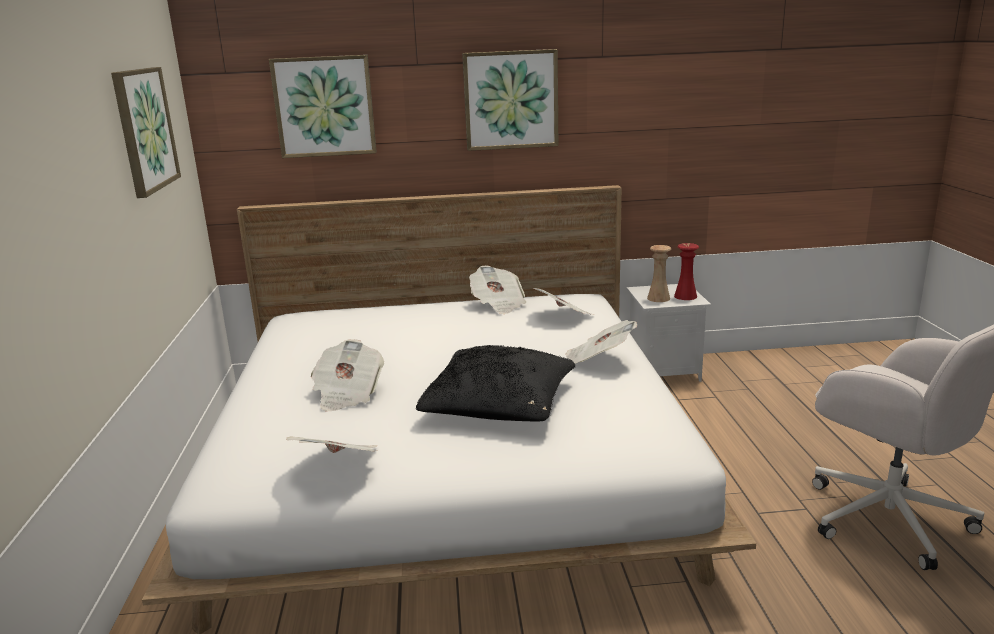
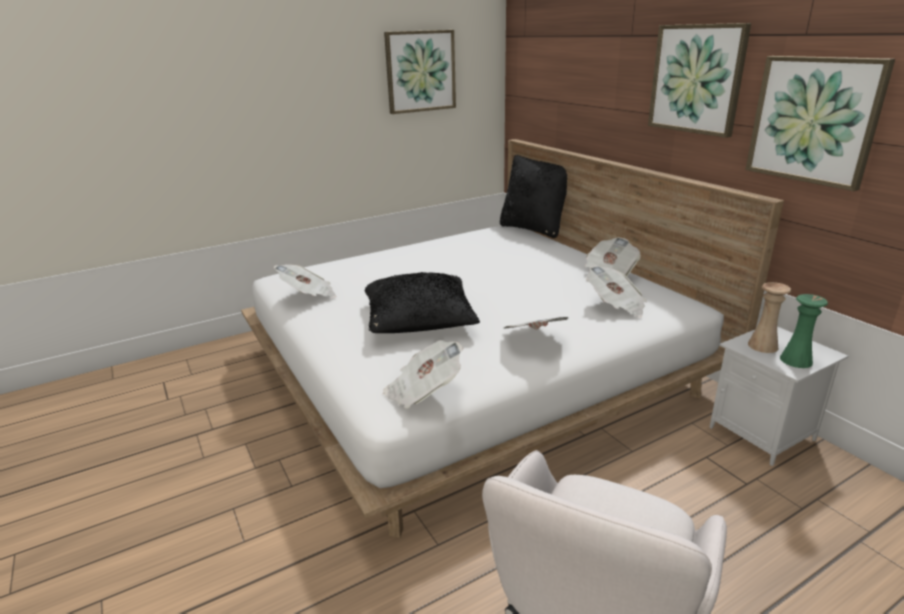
camera: 65 degrees right, 5 degrees up
picture [269,55,377,158] -> picture moved to [745,56,895,191]
newspaper [311,339,384,411] -> newspaper moved to [383,340,463,409]
red vase [674,243,699,300] -> green vase [780,294,828,368]
none -> black pillow [500,155,567,238]

